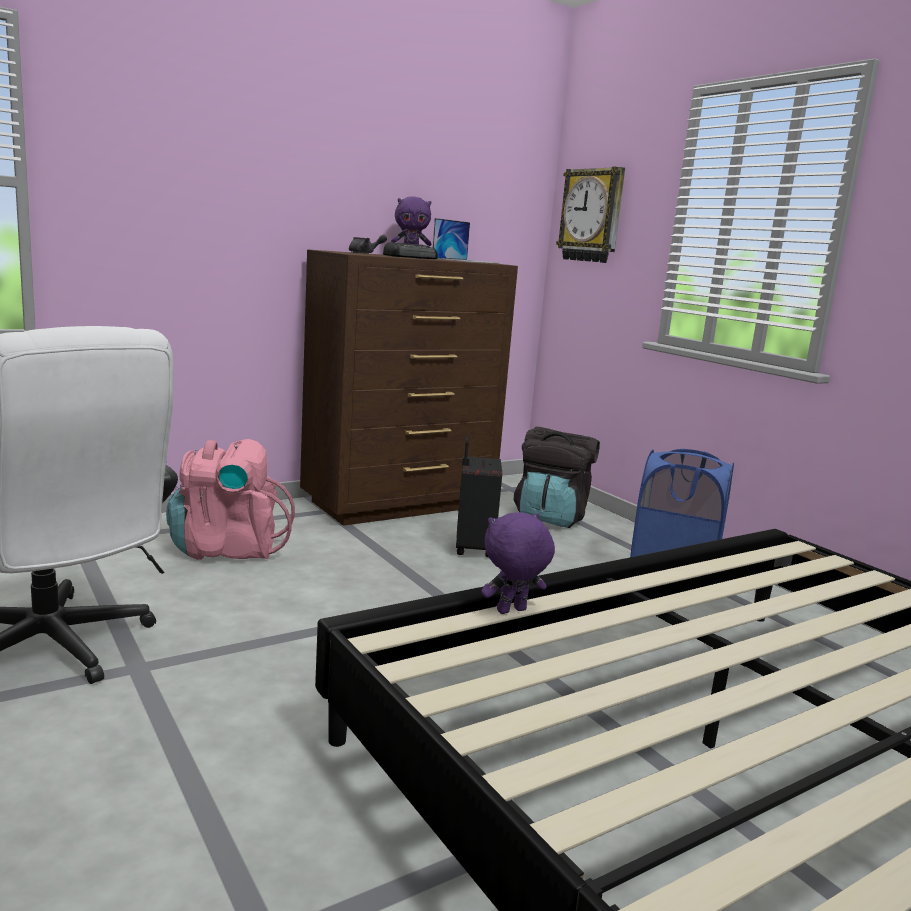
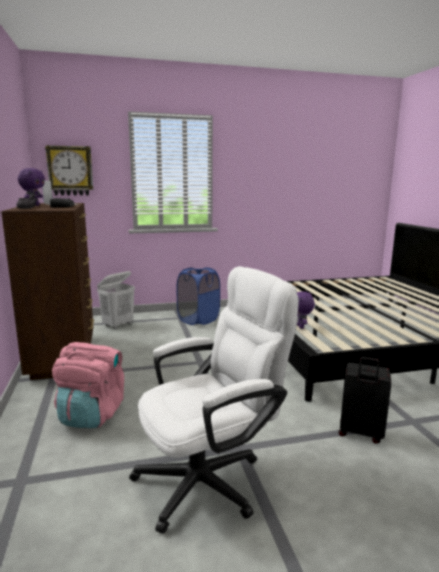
camera: 70 degrees left, 0 degrees up
black suitcase [456,435,502,557] -> black suitcase moved to [339,357,391,444]
black backpack [514,427,600,528] -> white laundry basket [97,271,135,329]

